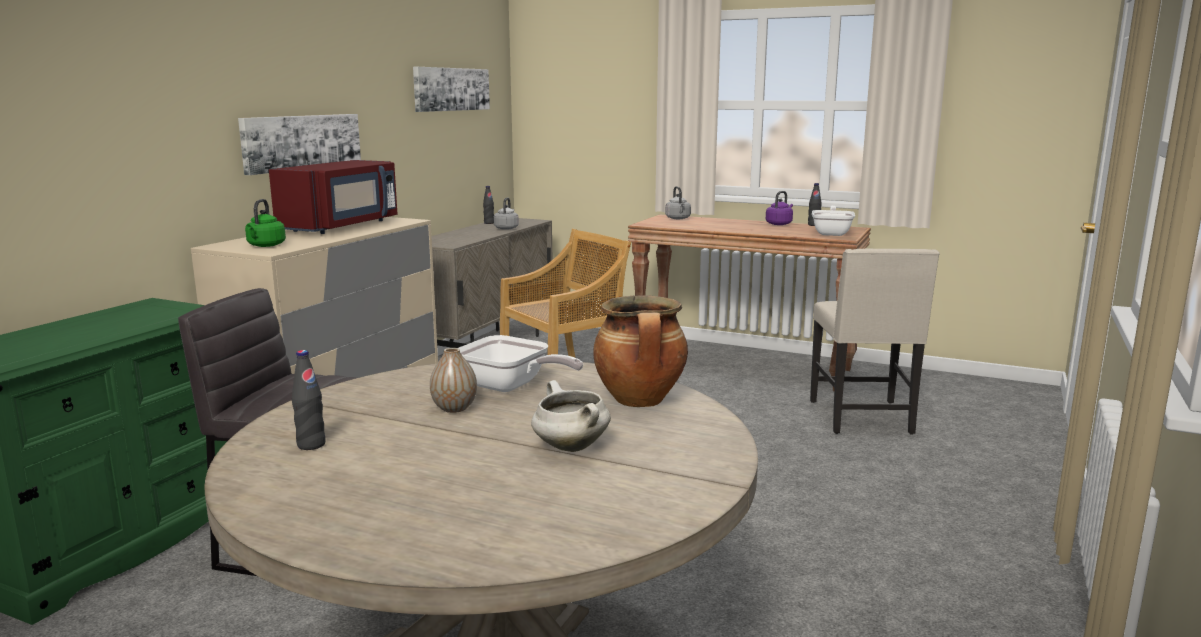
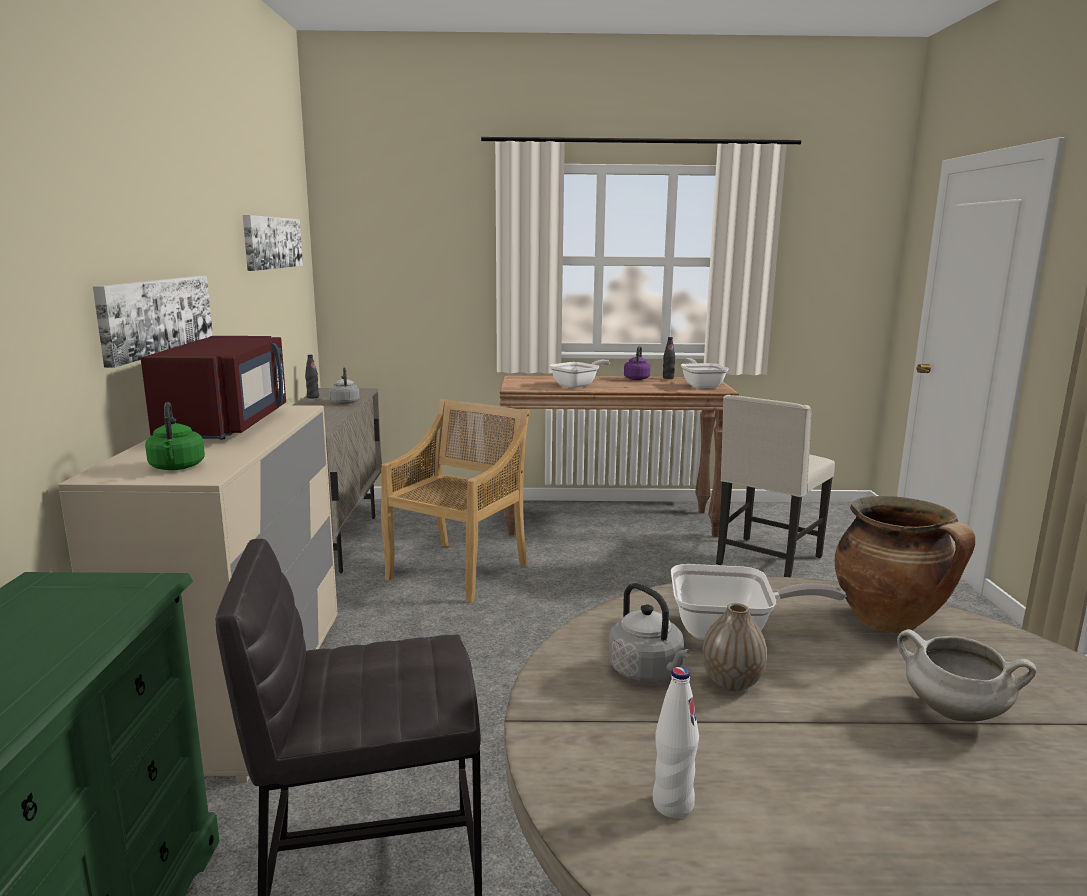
camera: 25 degrees left, 0 degrees up
black bottle [292,350,326,450] -> white bottle [652,667,699,818]
grey kettle [665,186,691,219] -> grey kettle moved to [609,583,691,683]
beige chair [810,249,940,435] -> beige chair turned 60 degrees clockwise [716,395,835,577]
none -> frying pan [549,360,610,388]

